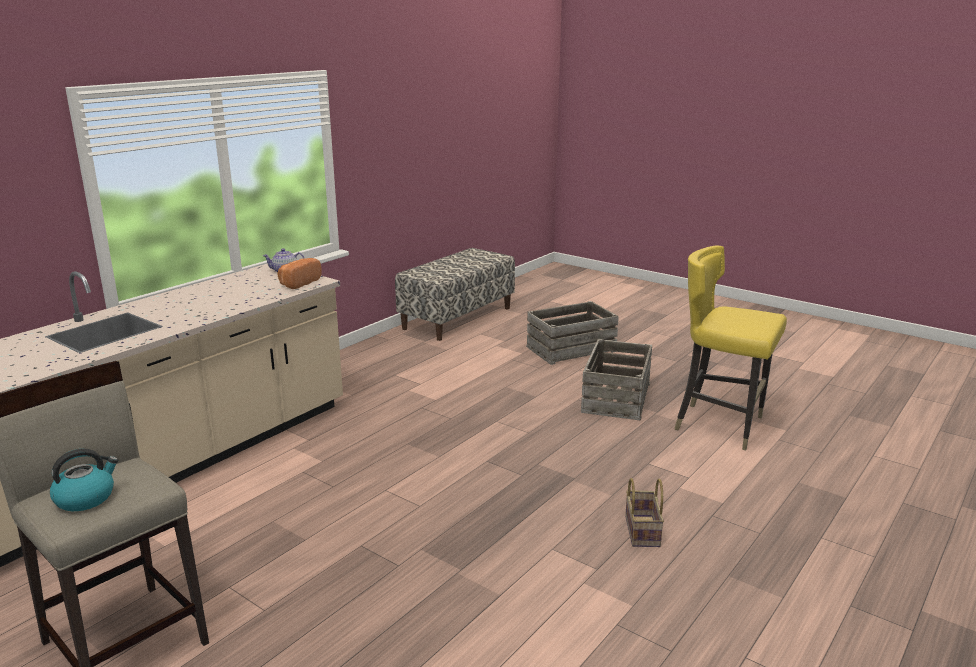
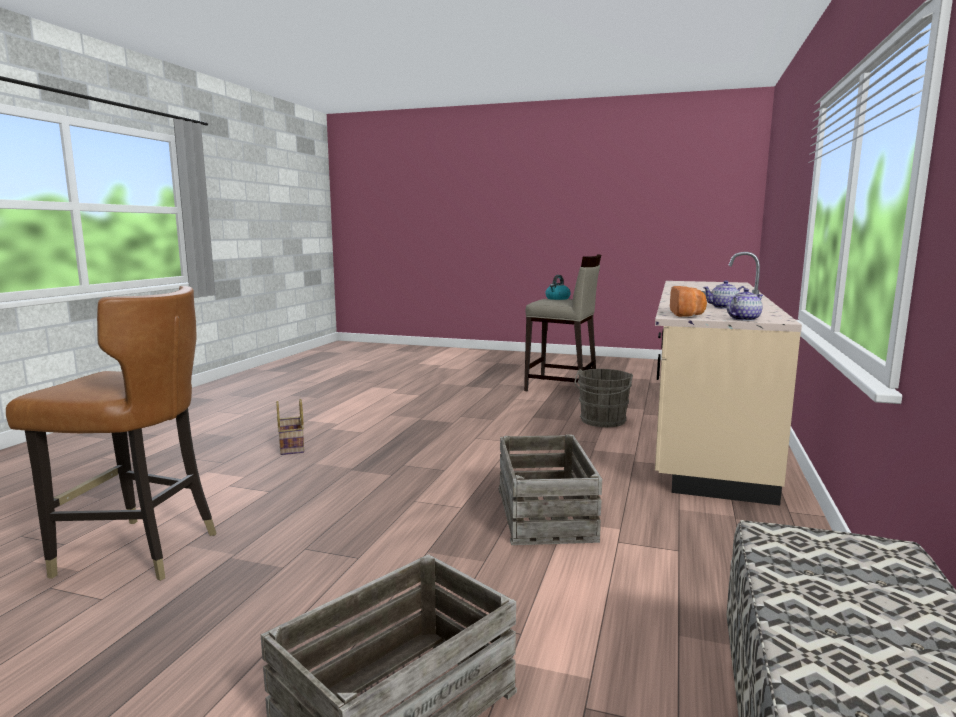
camera: 160 degrees right, 10 degrees down
crate [581,339,652,421] -> crate moved to [499,435,602,545]
yellow chair [675,245,787,451] -> brown chair [6,286,216,581]
none -> grey bucket [575,369,633,427]
none -> teapot [703,281,745,309]

